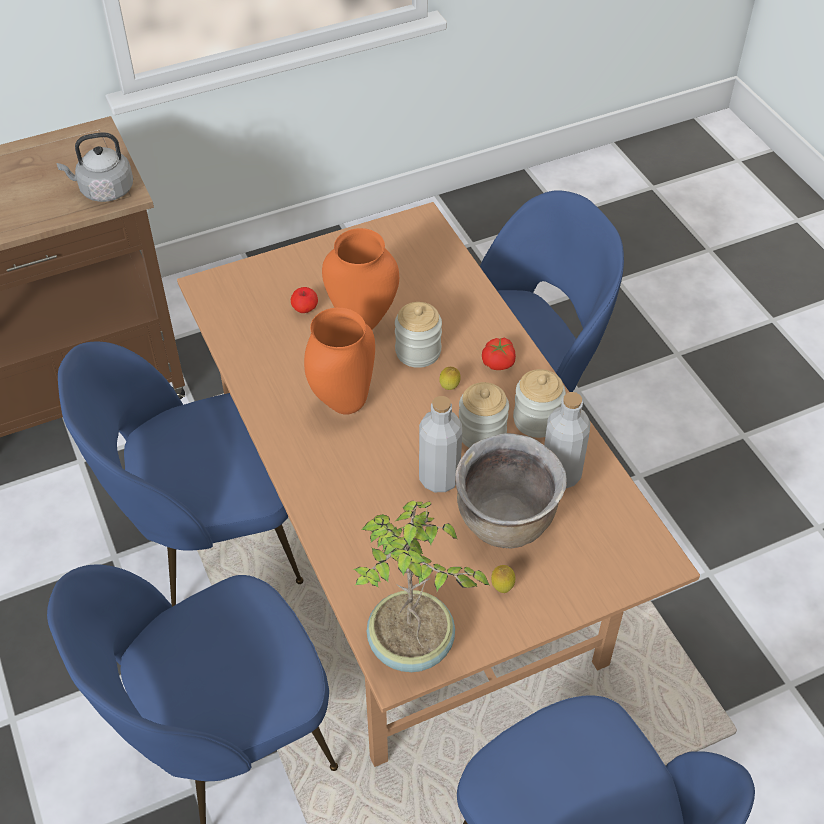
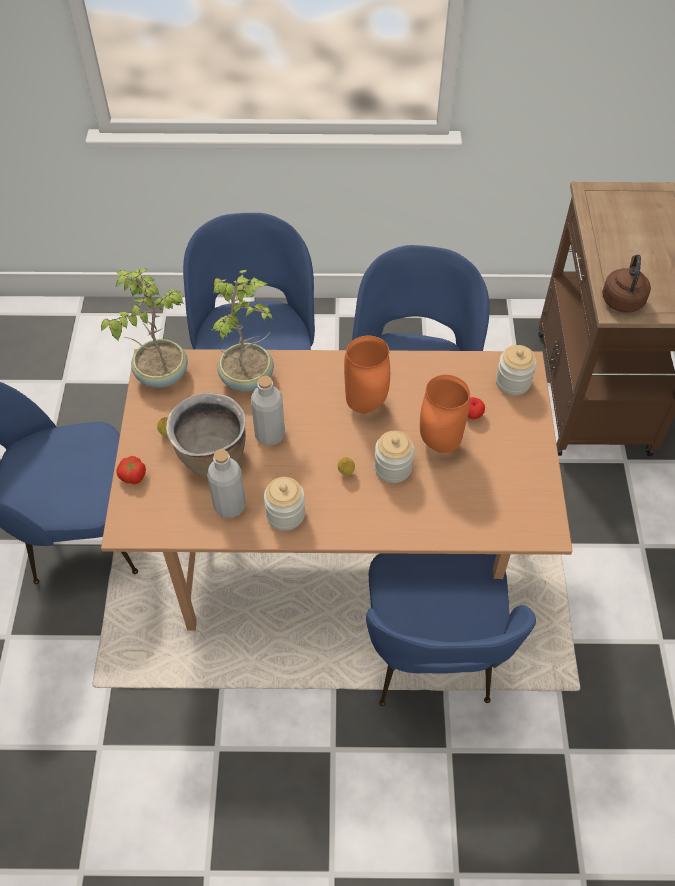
camera: 115 degrees right, 5 degrees up
grey kettle [57,132,133,202] -> brown kettle [602,254,651,313]
jar [459,382,509,448] -> jar moved to [496,345,537,395]
tomato [482,338,516,370] -> tomato moved to [116,456,146,484]
none -> potted plant [211,270,274,392]

